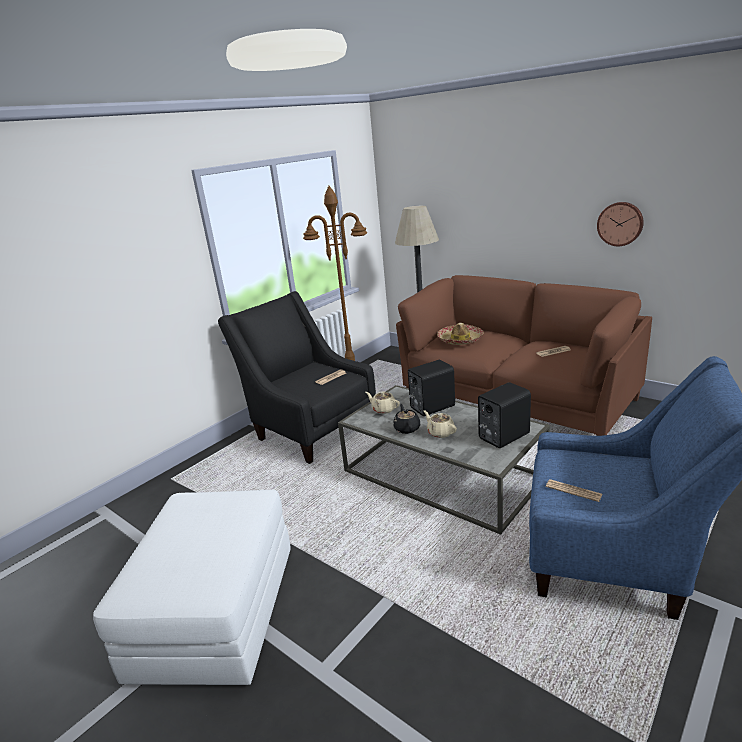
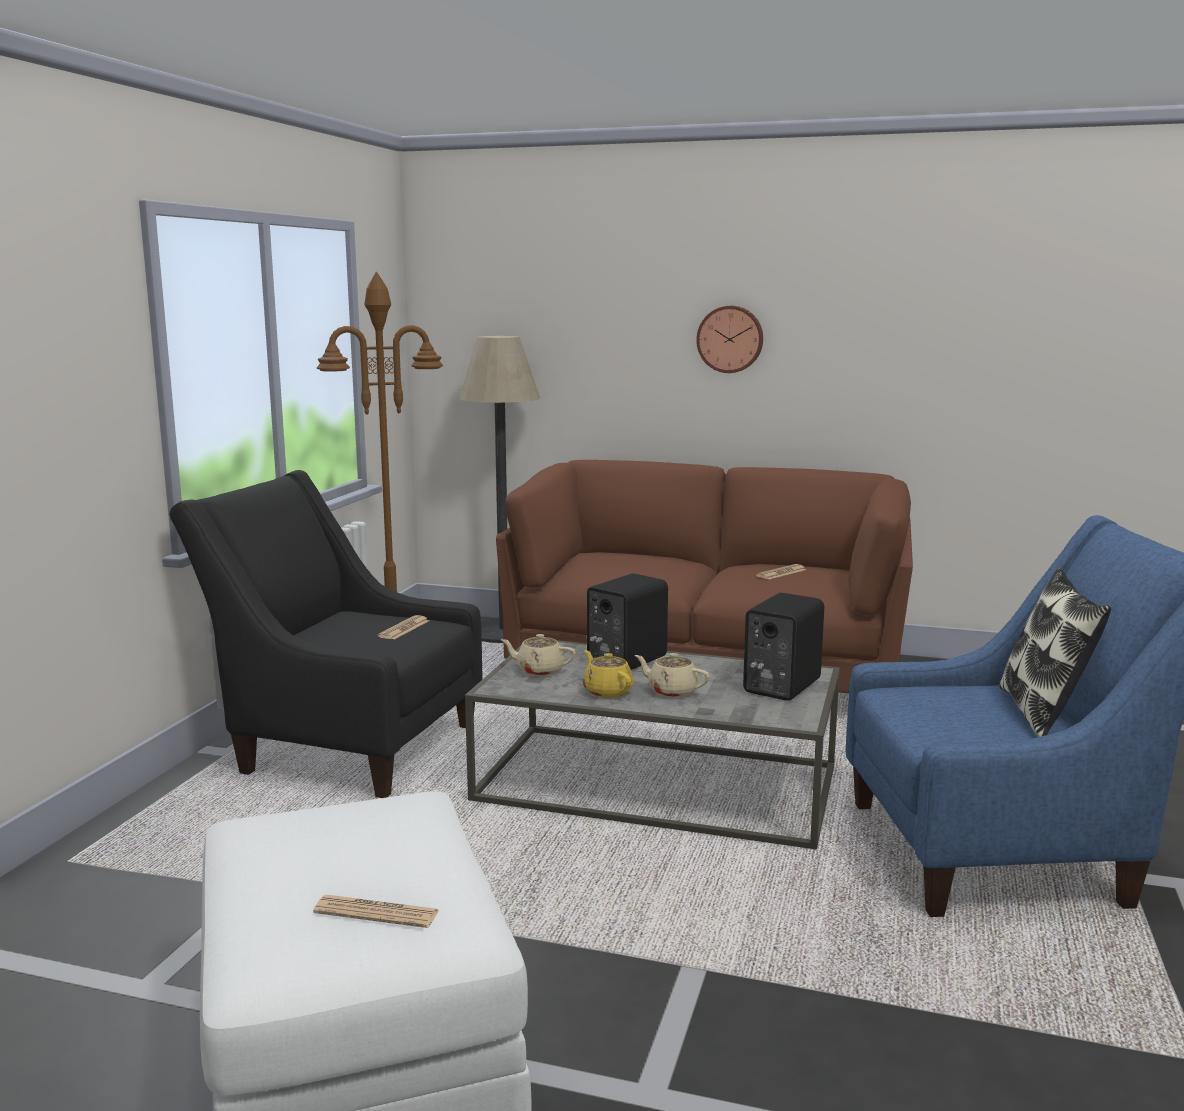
camera: 25 degrees left, 10 degrees down
black teapot [393,404,420,434] -> yellow teapot [583,650,633,698]
hat [437,323,484,345] -> none
newspaper [546,479,603,502] -> newspaper moved to [313,895,439,928]
wall clock [597,202,644,246] -> wall clock moved to [696,306,763,373]
none -> pillow [999,568,1111,737]

